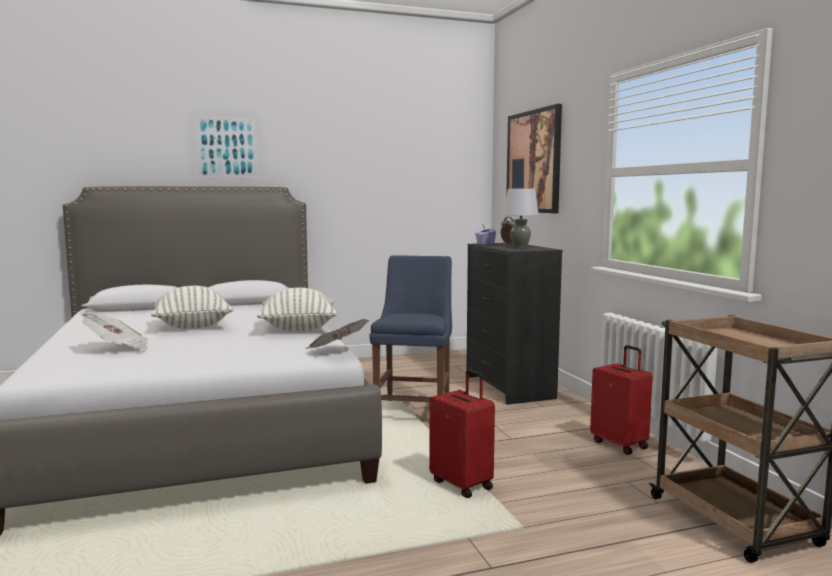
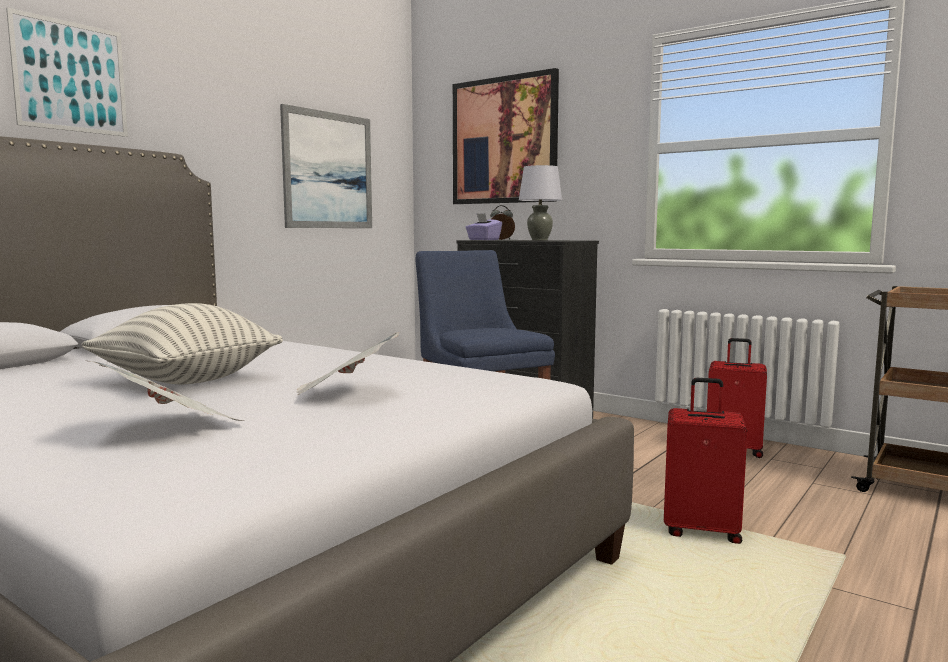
camera: 35 degrees left, 0 degrees up
pillow [257,288,337,331] -> none
newspaper [306,319,369,349] -> newspaper moved to [297,332,399,396]
none -> picture [280,104,372,228]

